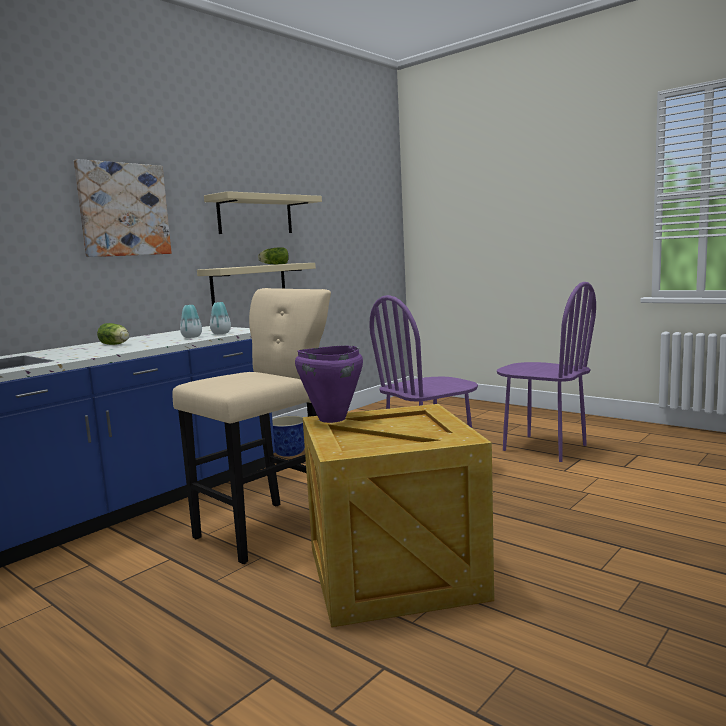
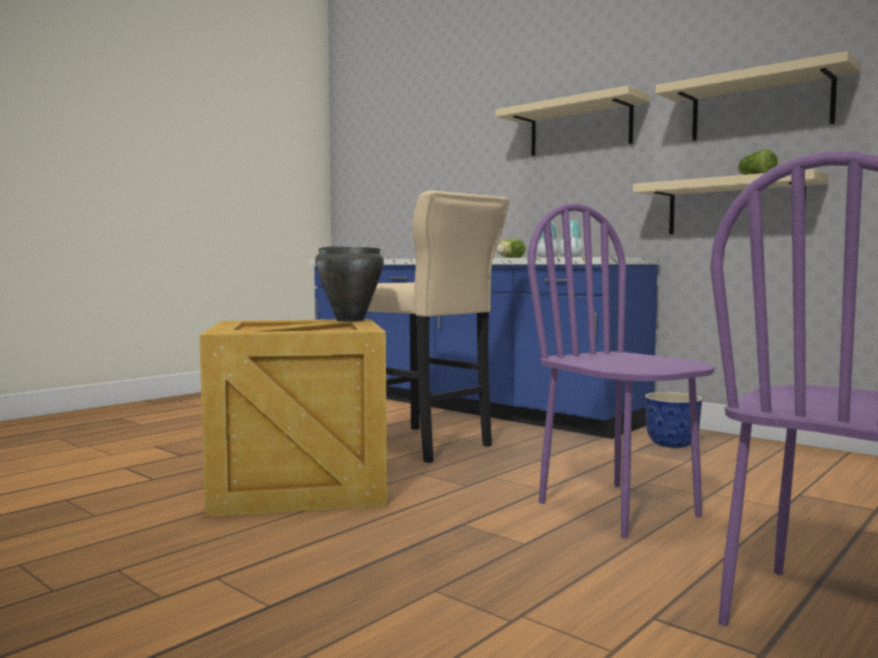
camera: 90 degrees right, 5 degrees down
picture [74,159,172,257] -> beige shelf [495,86,650,156]
purple cooking pot [295,345,363,423] -> black cooking pot [315,246,384,322]

